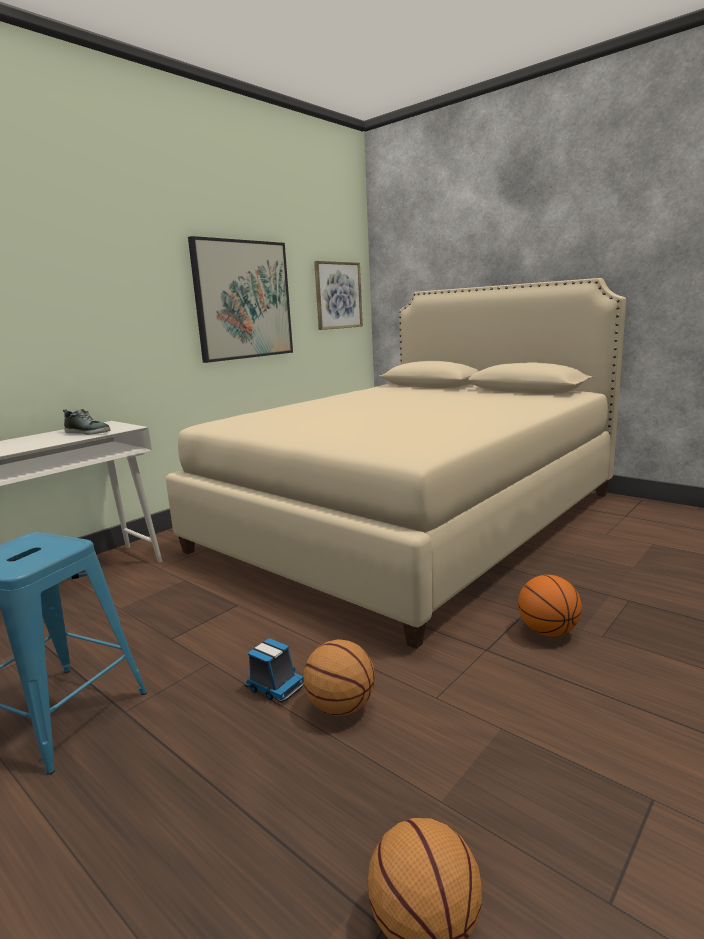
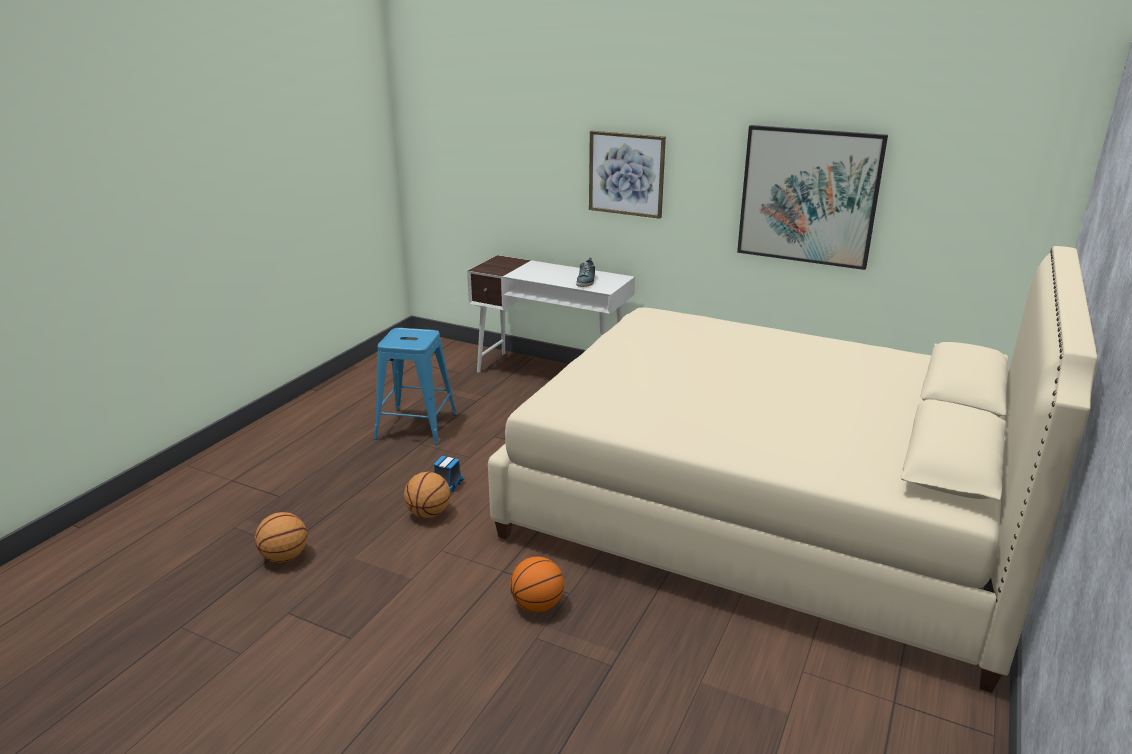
camera: 75 degrees right, 10 degrees up
picture [314,261,363,330] -> picture moved to [589,131,666,219]

